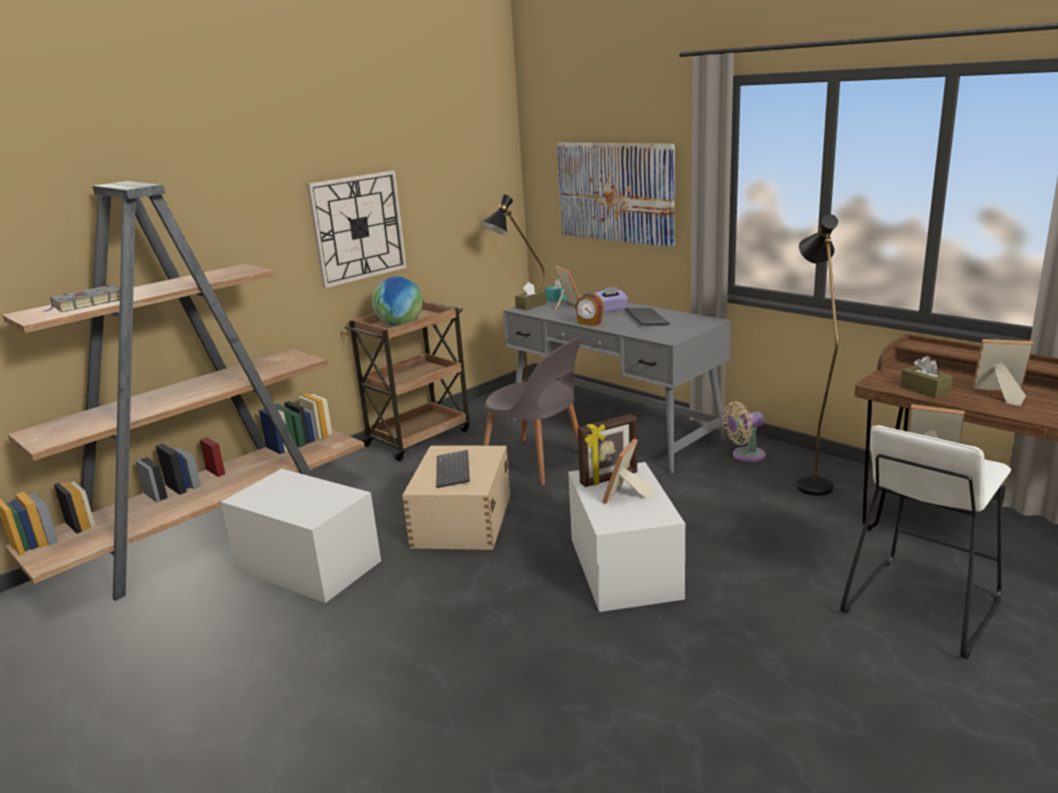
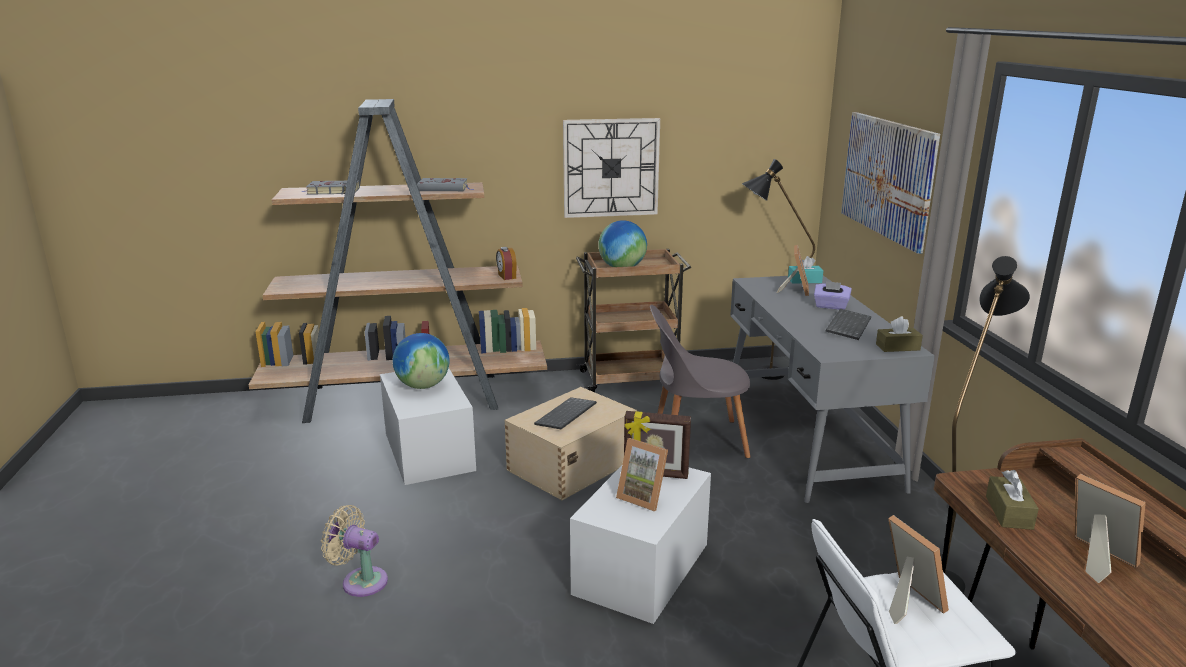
camera: 35 degrees right, 0 degrees up
grey chair [483,337,582,485] -> grey chair turned 105 degrees clockwise [650,305,750,458]
brown tissue box [515,282,546,310] -> brown tissue box moved to [876,316,923,352]
alarm clock [575,293,604,326] -> alarm clock moved to [496,247,517,280]
picture frame [602,439,654,504] -> picture frame turned 120 degrees counterclockwise [616,438,668,511]
beige fan [723,401,766,463] -> beige fan moved to [321,505,388,597]
none -> globe [393,333,450,389]
none -> grey book [417,178,474,191]

